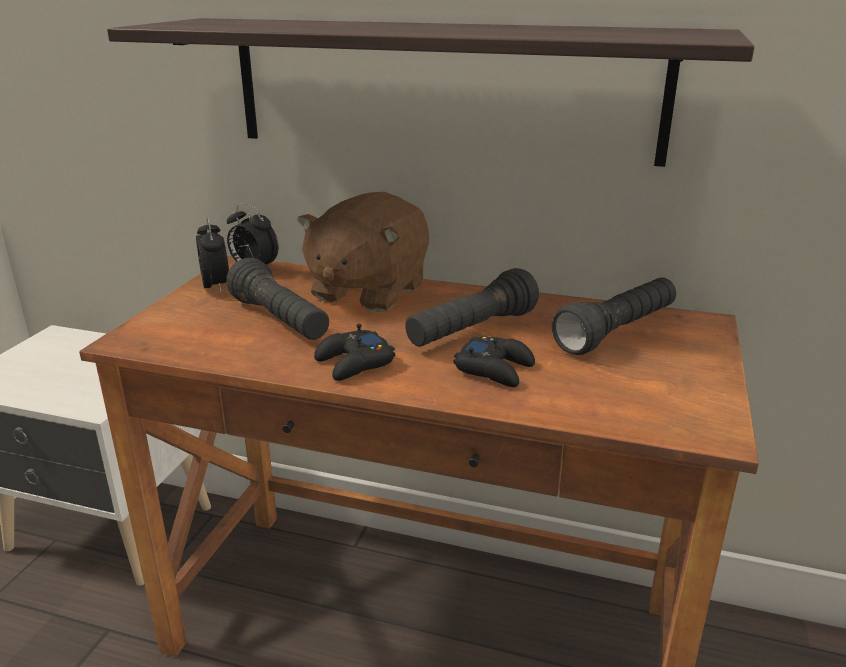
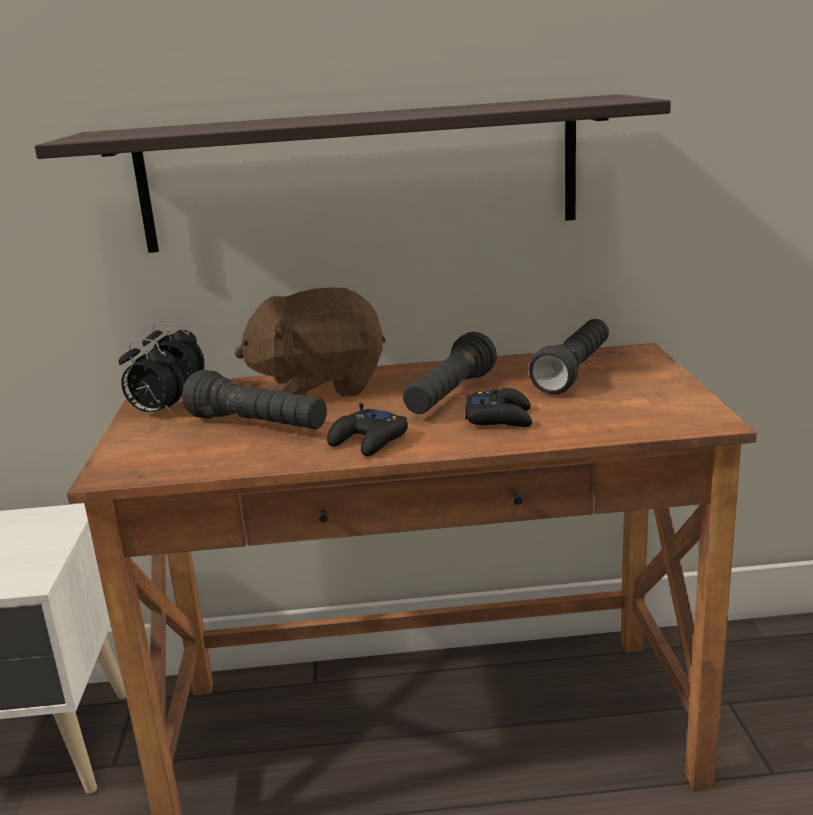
camera: 20 degrees left, 5 degrees down
alarm clock [196,217,229,293] -> alarm clock turned 150 degrees clockwise [119,339,184,415]
brown plush toy [297,192,429,312] -> brown plush toy turned 75 degrees clockwise [234,287,386,397]

